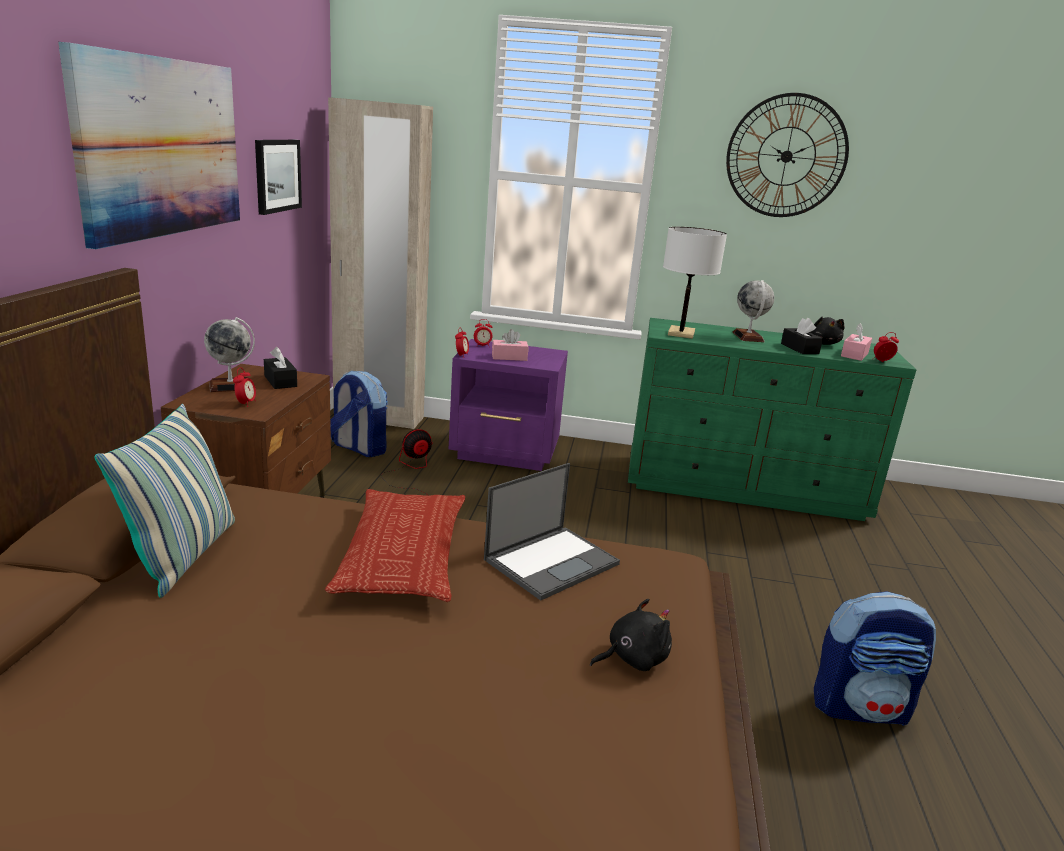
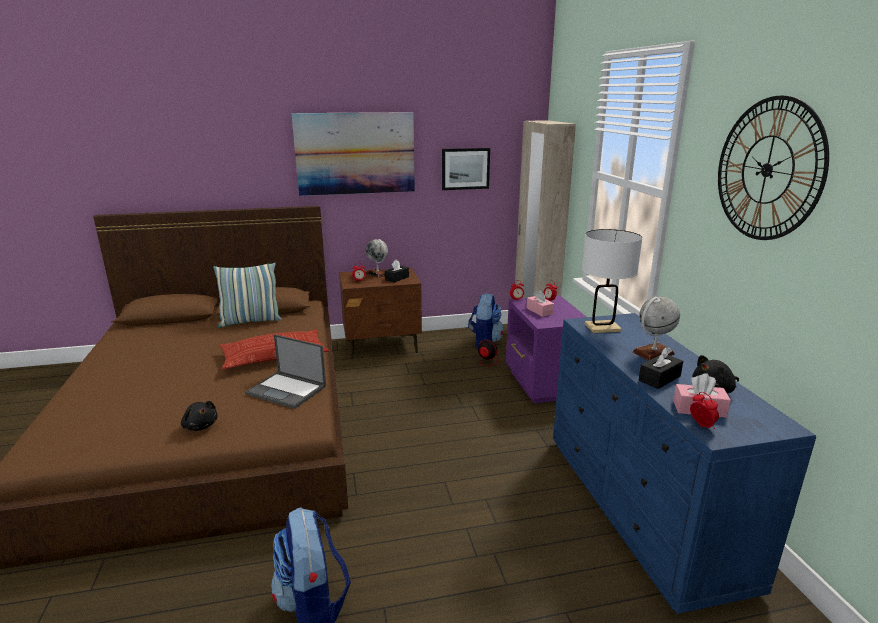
camera: 70 degrees right, 0 degrees up
green dresser [628,318,917,521] -> blue dresser [553,313,816,614]

